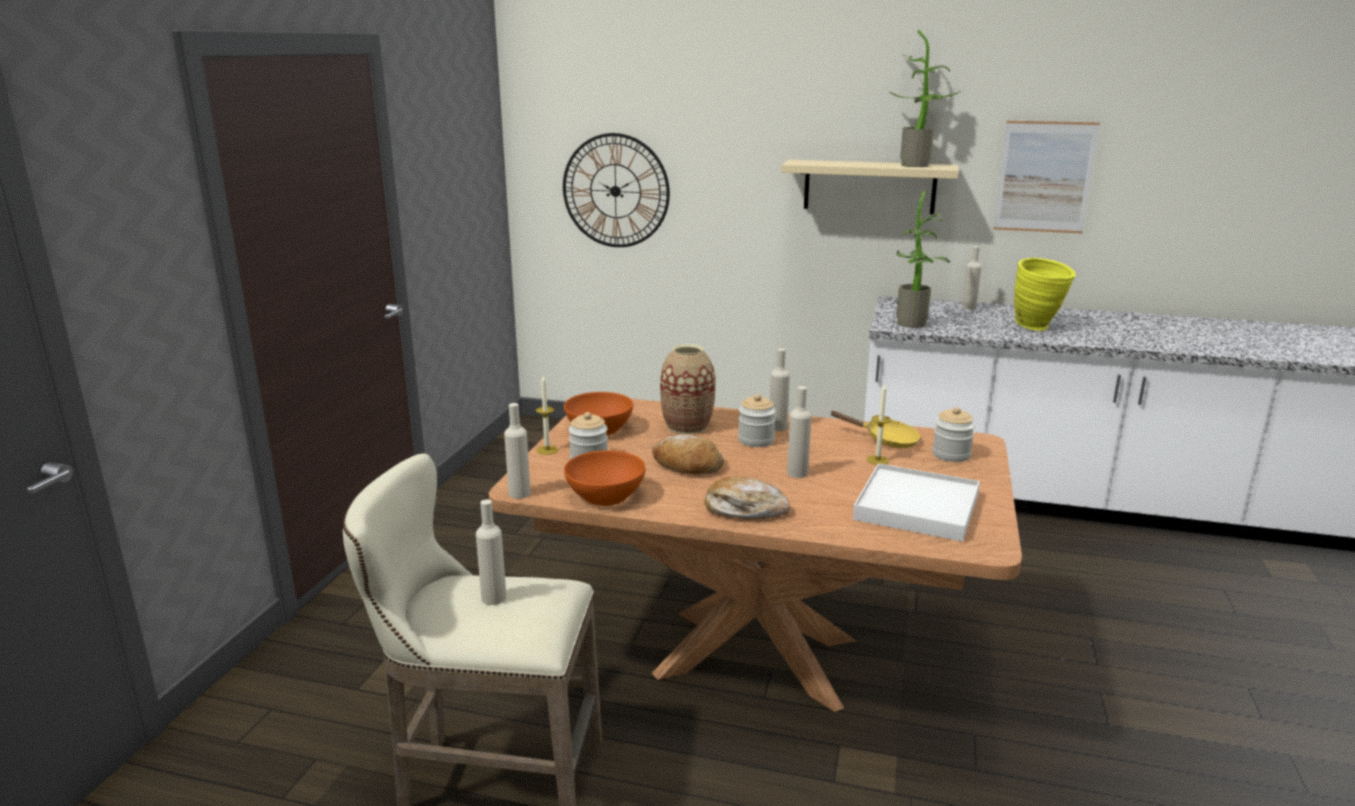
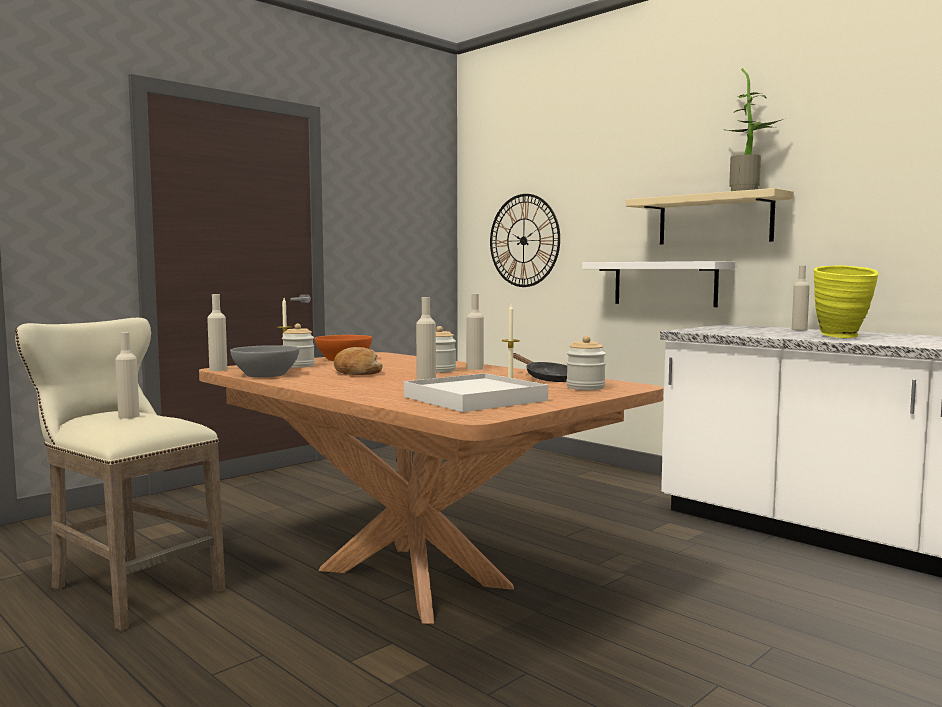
camera: 30 degrees right, 15 degrees down
orange bowl [564,450,646,506] -> grey bowl [230,345,299,377]
vase [660,344,716,434] -> none
bread [705,476,790,519] -> none
yellow frying pan [830,411,921,448] -> black frying pan [513,353,567,382]
potted plant [896,191,950,328] -> none
picture [993,121,1100,234] -> none
none -> white shelf [582,261,735,307]

